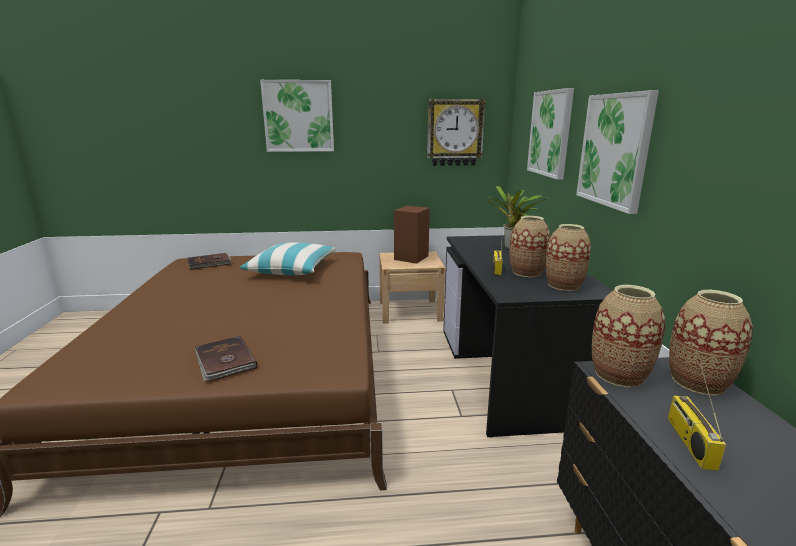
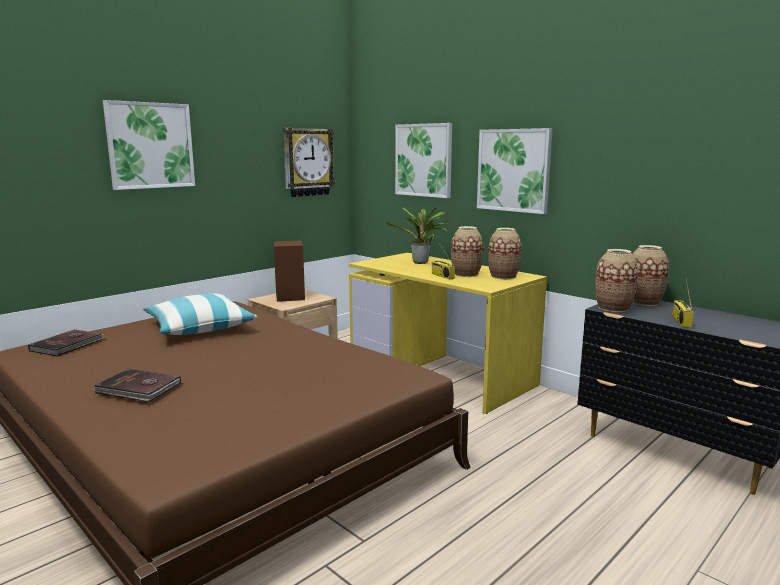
camera: 40 degrees left, 5 degrees down
brown book [195,336,258,382] -> brown book moved to [94,369,181,402]
black desk [443,235,613,438] -> yellow desk [349,253,547,414]
radio [668,364,726,471] -> radio turned 45 degrees clockwise [672,279,693,328]

